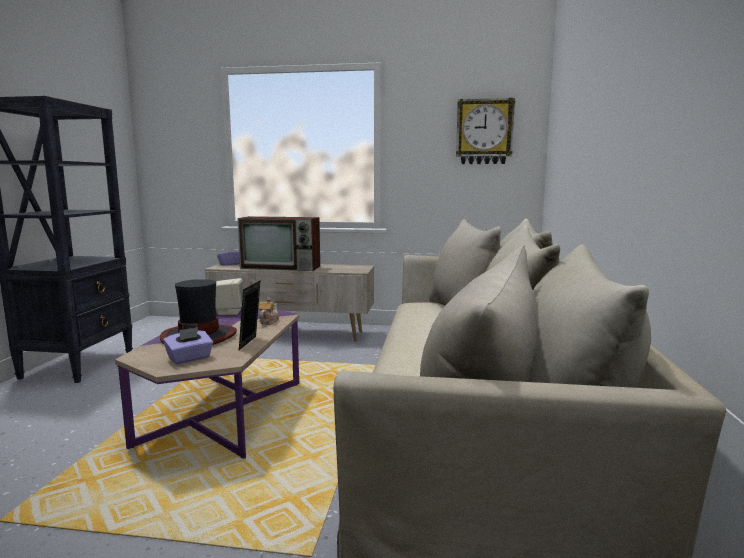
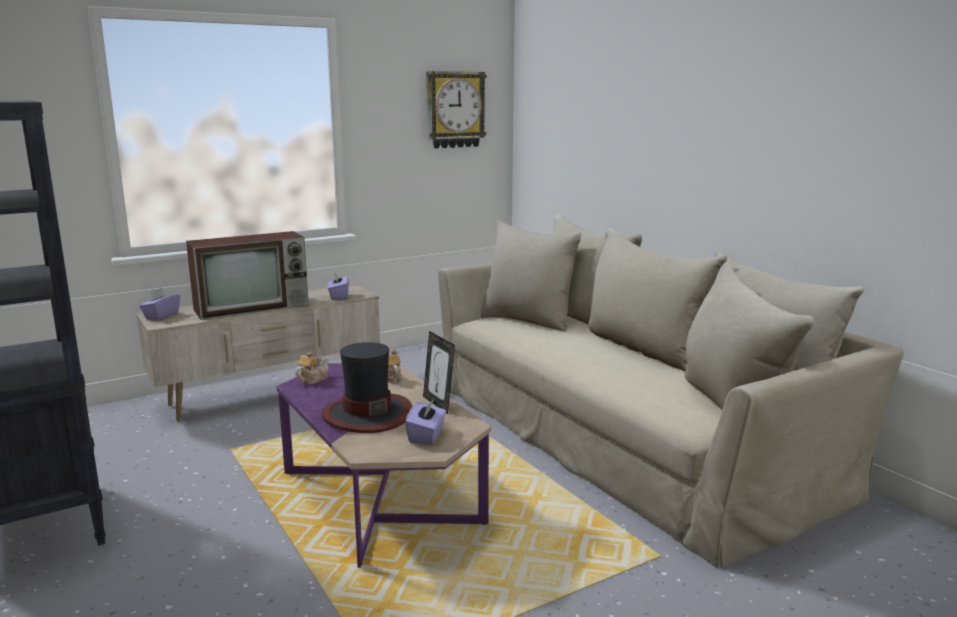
camera: 40 degrees left, 5 degrees up
beige speaker [216,278,244,315] -> teapot [295,351,329,385]
none -> purple tissue box [328,271,349,300]

